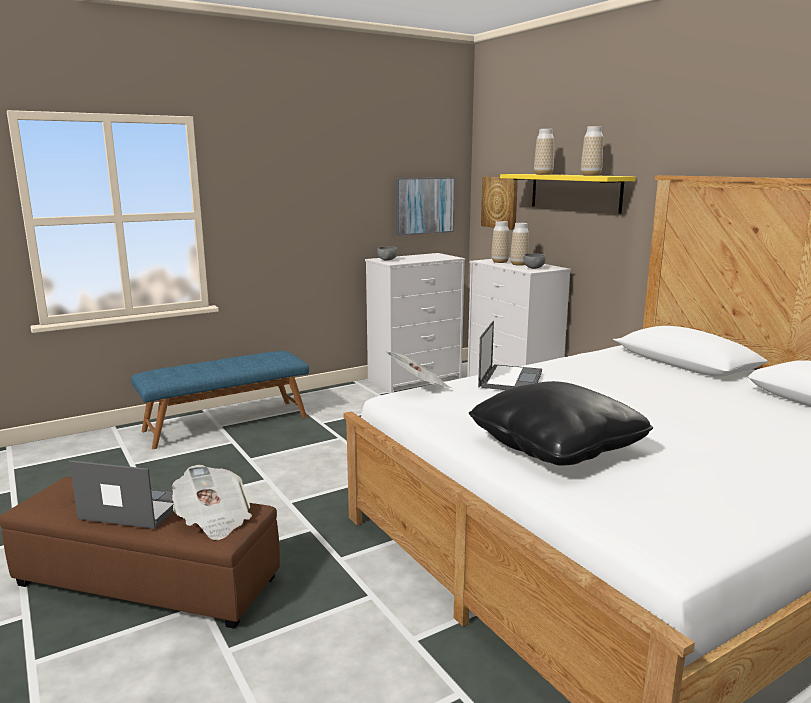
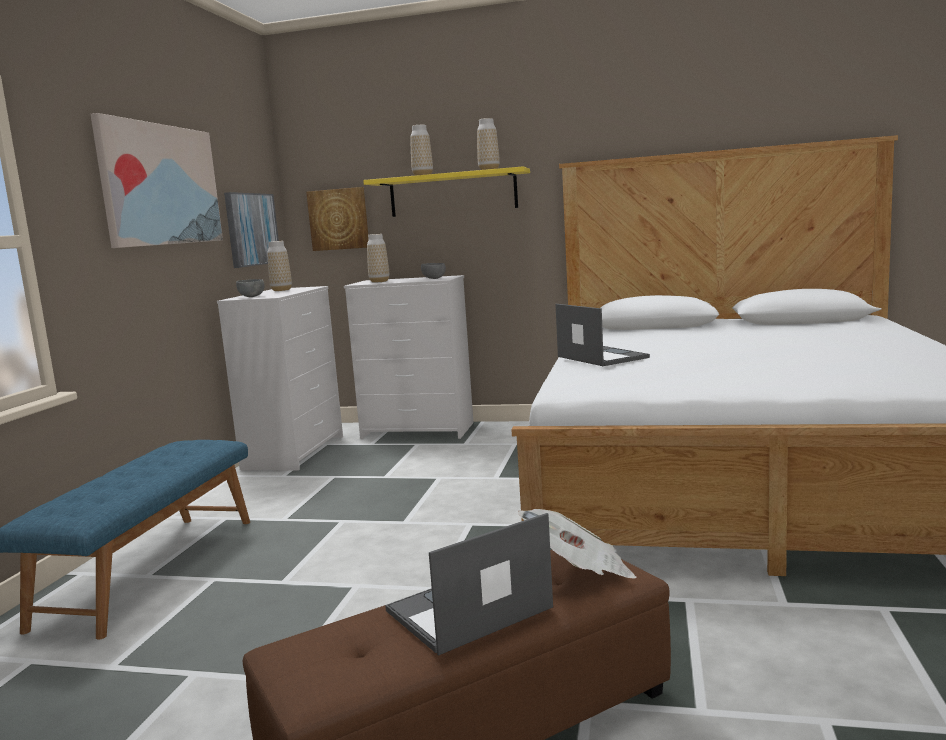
camera: 45 degrees left, 5 degrees down
newspaper [386,352,451,388] -> none
black pillow [469,381,653,466] -> none
vase [510,223,529,266] -> vase moved to [267,241,292,291]
none -> picture [90,113,223,248]

